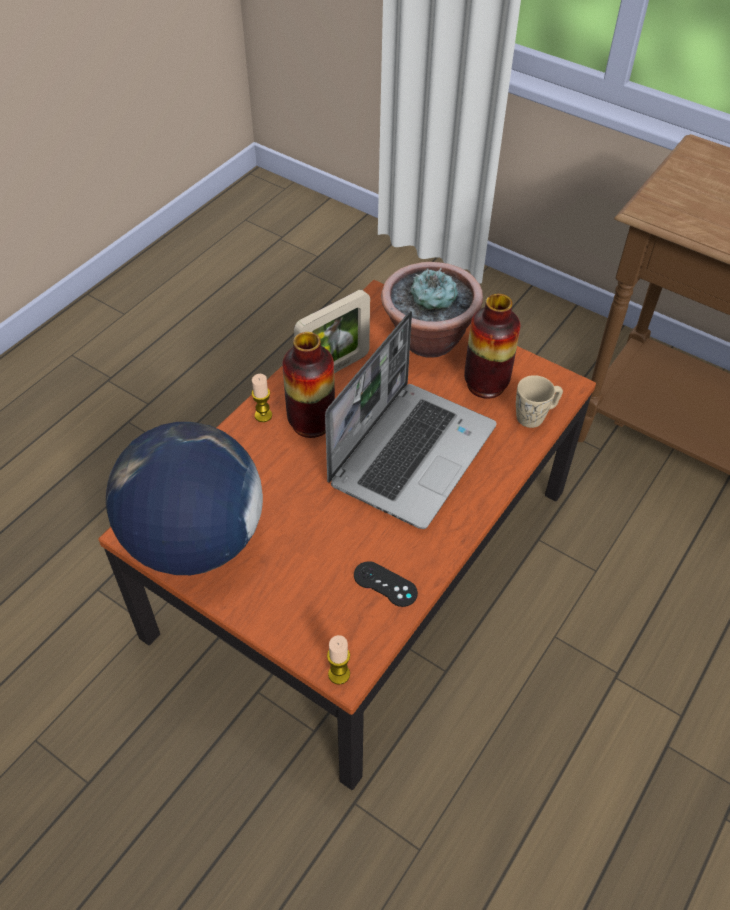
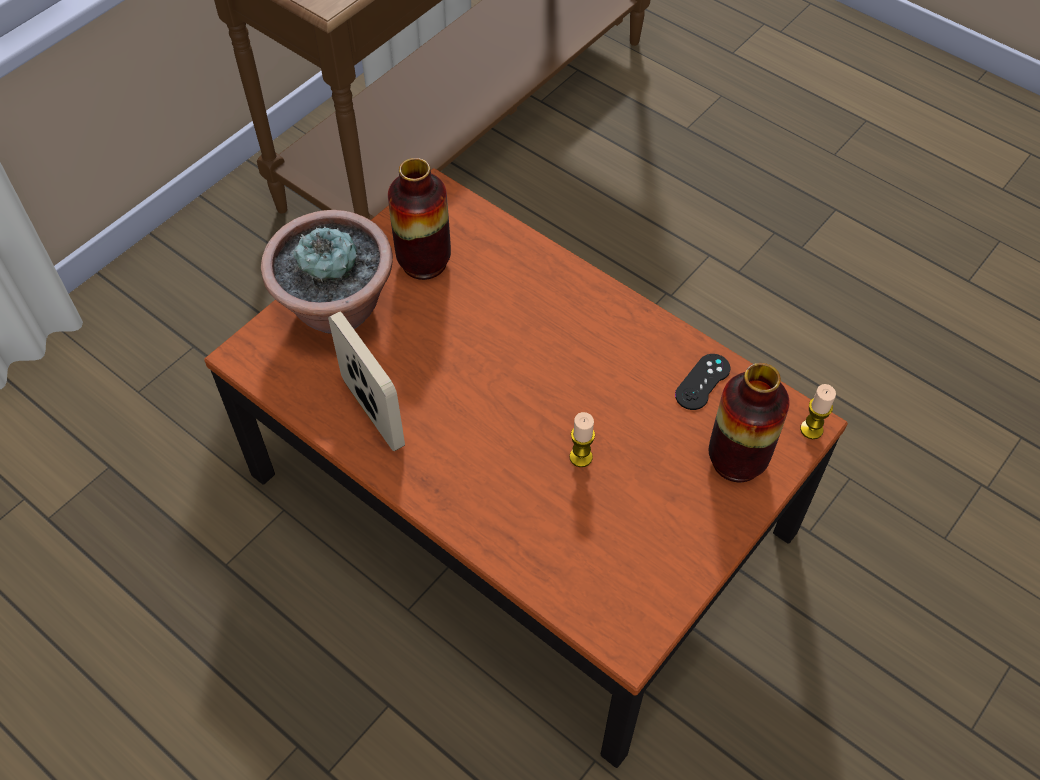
camera: 85 degrees left, 5 degrees up
globe [106,422,263,575] -> none
candle [252,374,272,422] -> candle moved to [569,412,595,467]
vase [282,332,335,438] -> vase moved to [709,363,790,482]
laptop [325,311,496,529] -> none
beige mug [516,375,563,428] -> none

